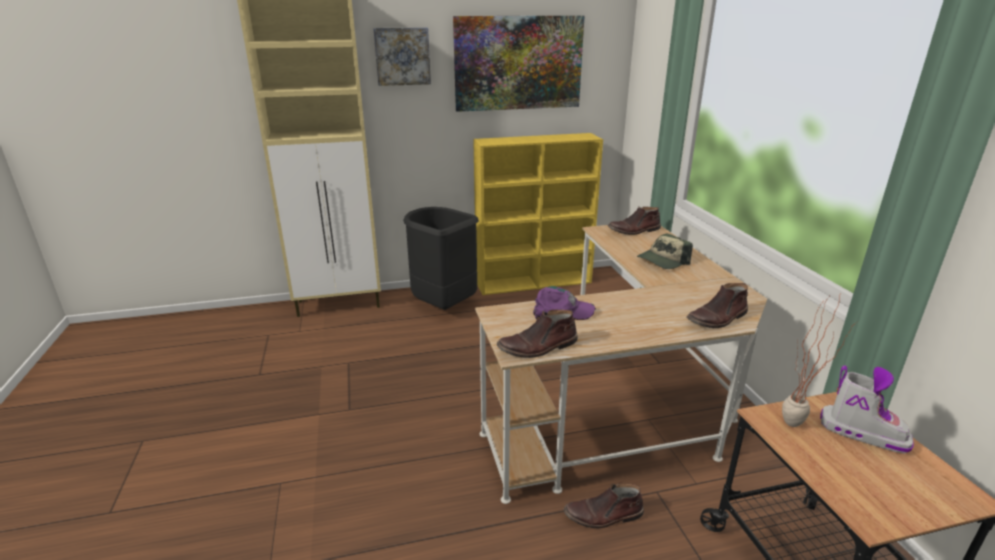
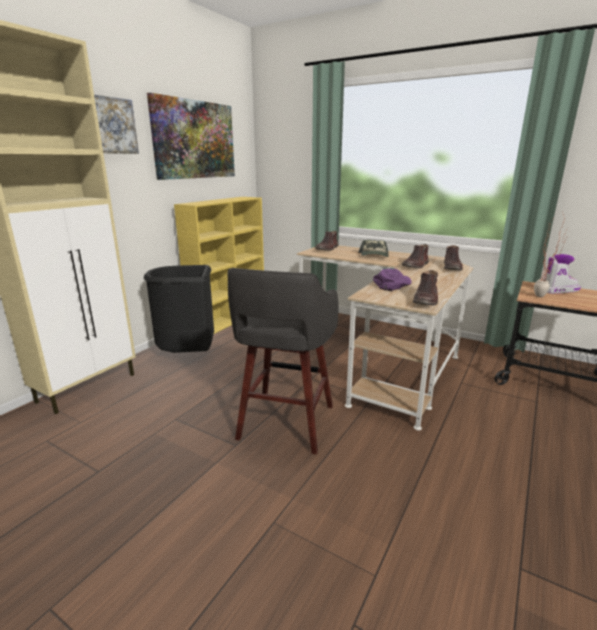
camera: 45 degrees left, 5 degrees down
brown boot [564,483,644,528] -> brown boot moved to [402,244,429,268]
none -> grey stool [227,268,339,454]

